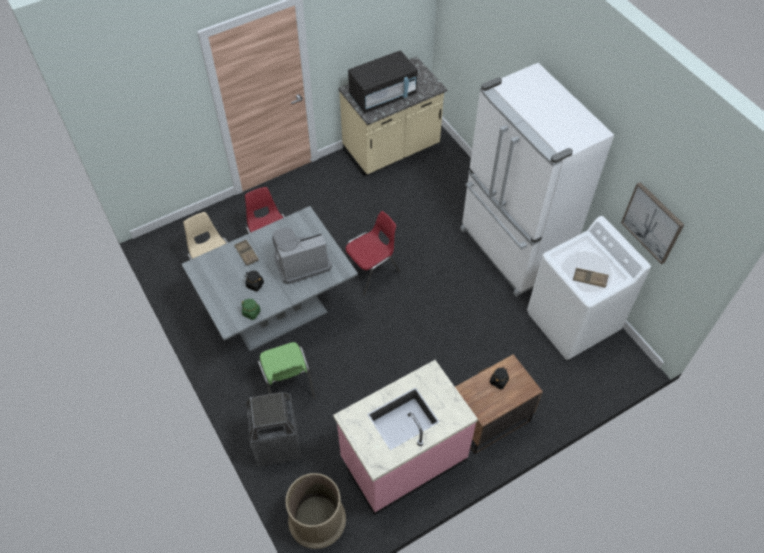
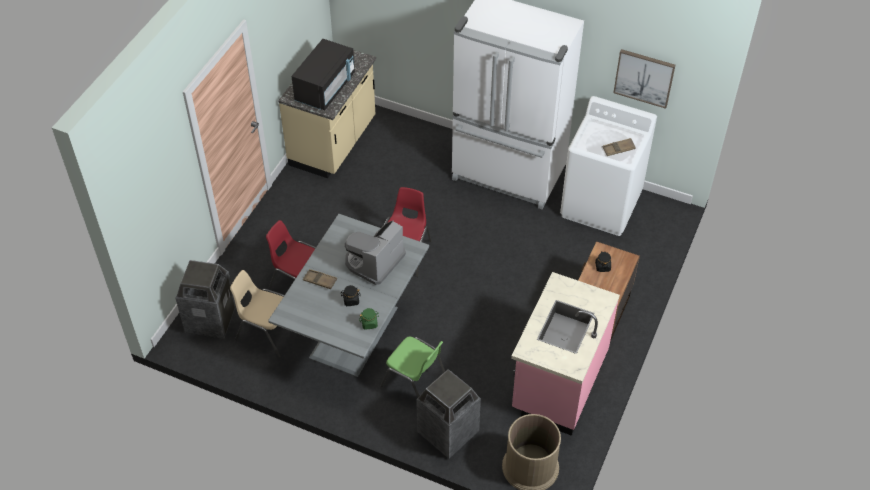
camera: 35 degrees left, 5 degrees down
none -> trash can [175,260,236,339]

